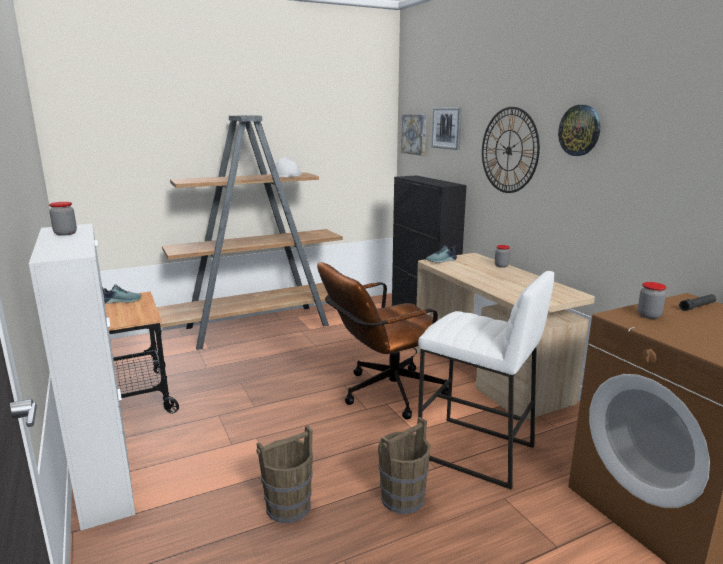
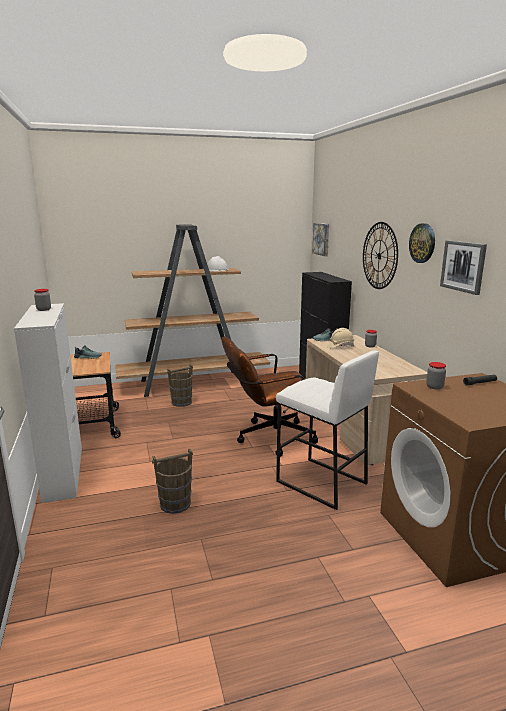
camera: 10 degrees right, 0 degrees up
brown bucket [378,417,430,514] -> brown bucket moved to [167,365,193,407]
picture [431,107,462,150] -> picture moved to [440,240,487,295]
none -> beige hard hat [326,328,355,348]

